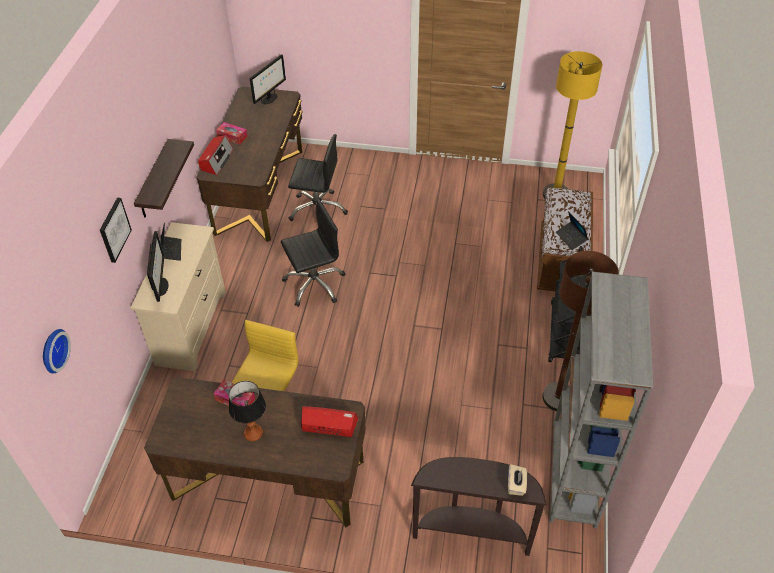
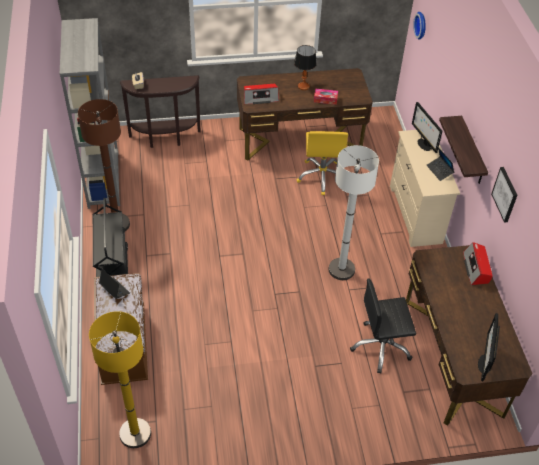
camera: 160 degrees right, 0 degrees up
picture [100,198,132,263] -> picture moved to [491,167,517,223]
tissue box [216,122,248,145] -> none
black office chair [281,199,345,307] -> white floor lamp [329,145,379,280]

